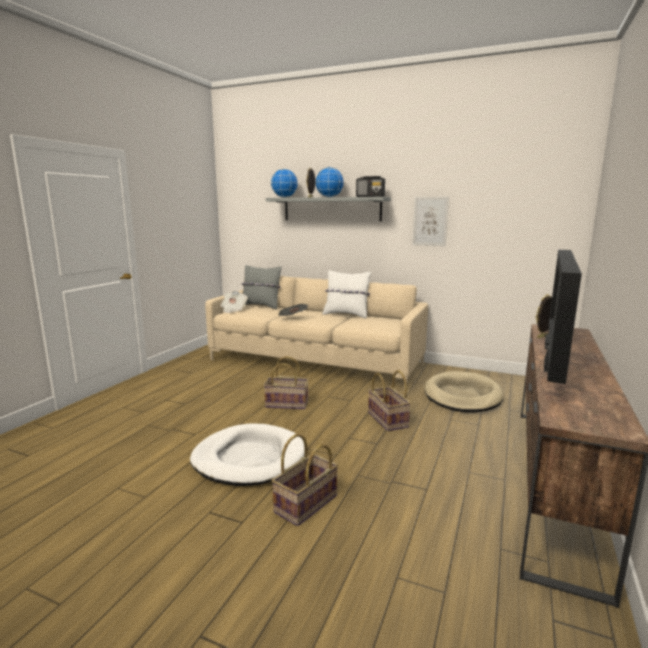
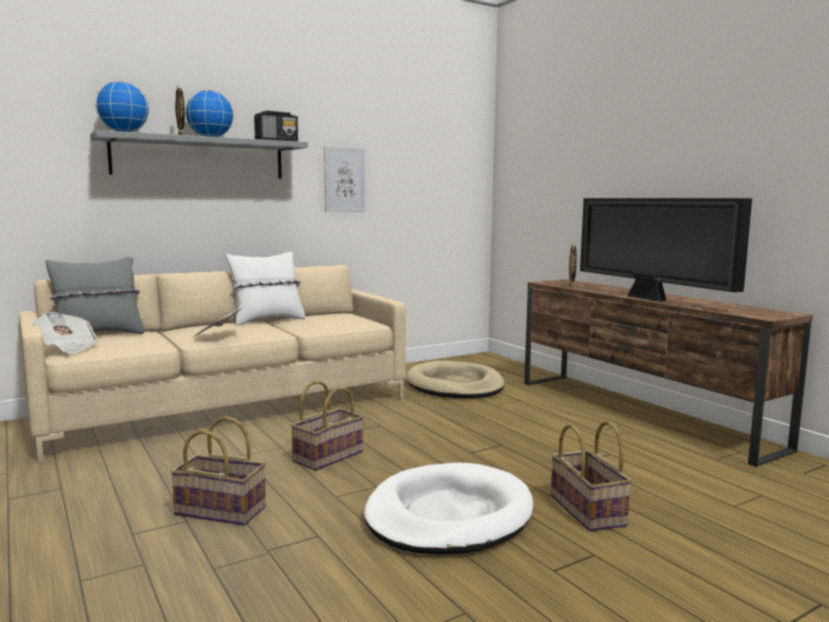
camera: 55 degrees left, 5 degrees down
basket [368,370,411,431] -> basket moved to [170,416,266,525]

